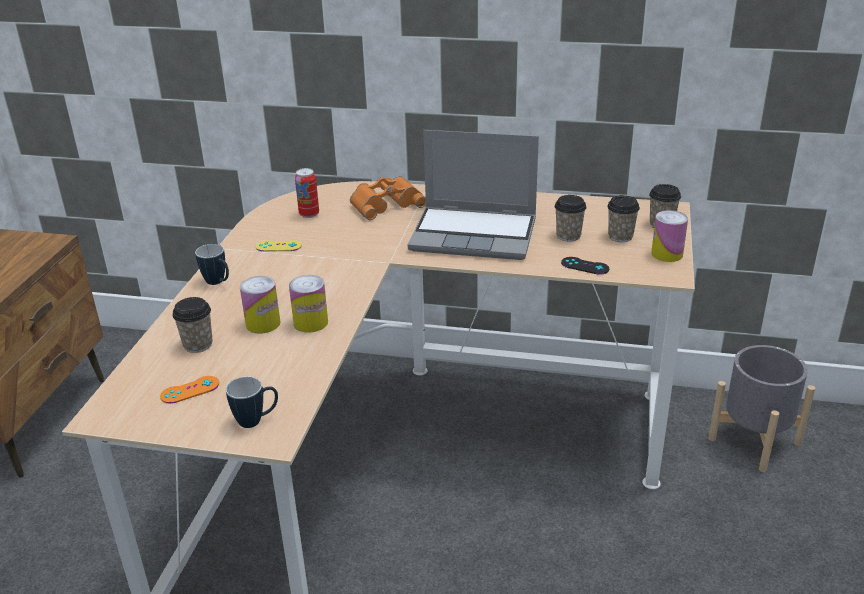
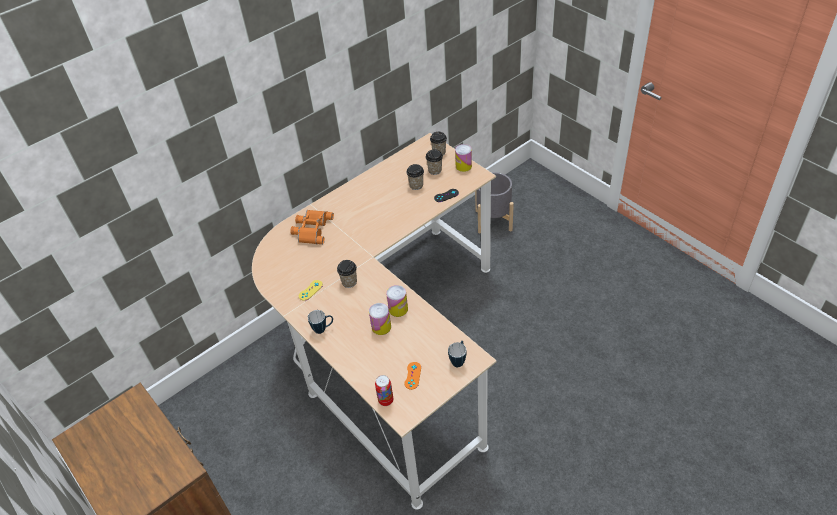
camera: 50 degrees left, 15 degrees up
cup [172,297,213,353] -> cup moved to [337,260,357,288]
can [295,168,319,218] -> can moved to [375,375,394,406]
laptop [408,130,539,260] -> none

